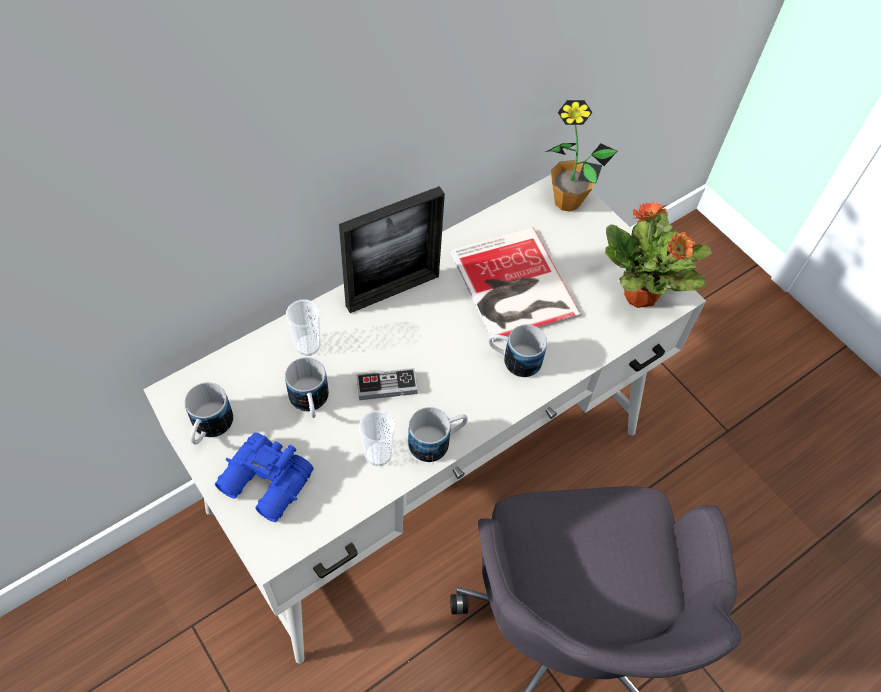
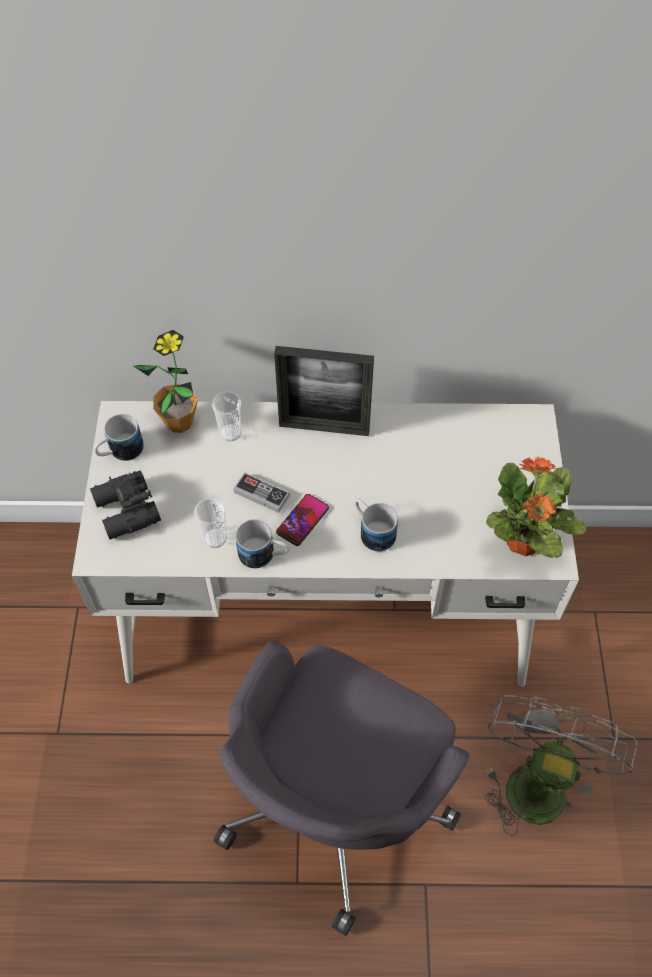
camera: 40 degrees right, 0 degrees up
blue binoculars [215,432,314,522] -> black binoculars [90,470,161,540]
mug [285,357,329,418] -> none
book [450,227,581,342] -> none
potted plant [545,100,617,212] -> potted plant moved to [133,330,198,433]
none -> phone [276,494,329,546]
none -> grey fan [485,695,637,836]

